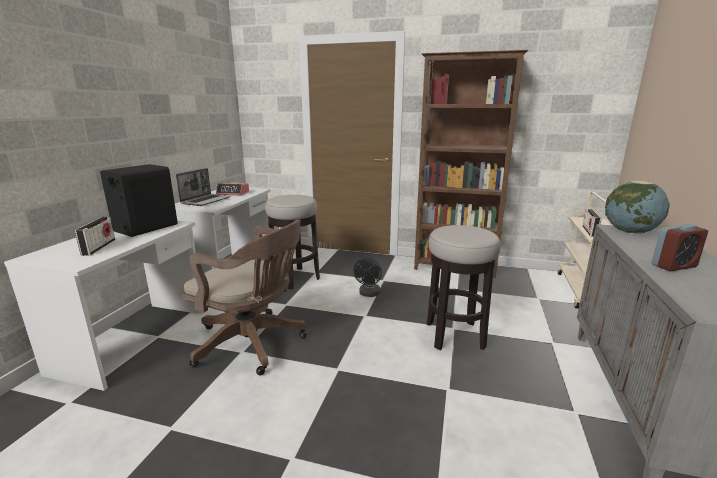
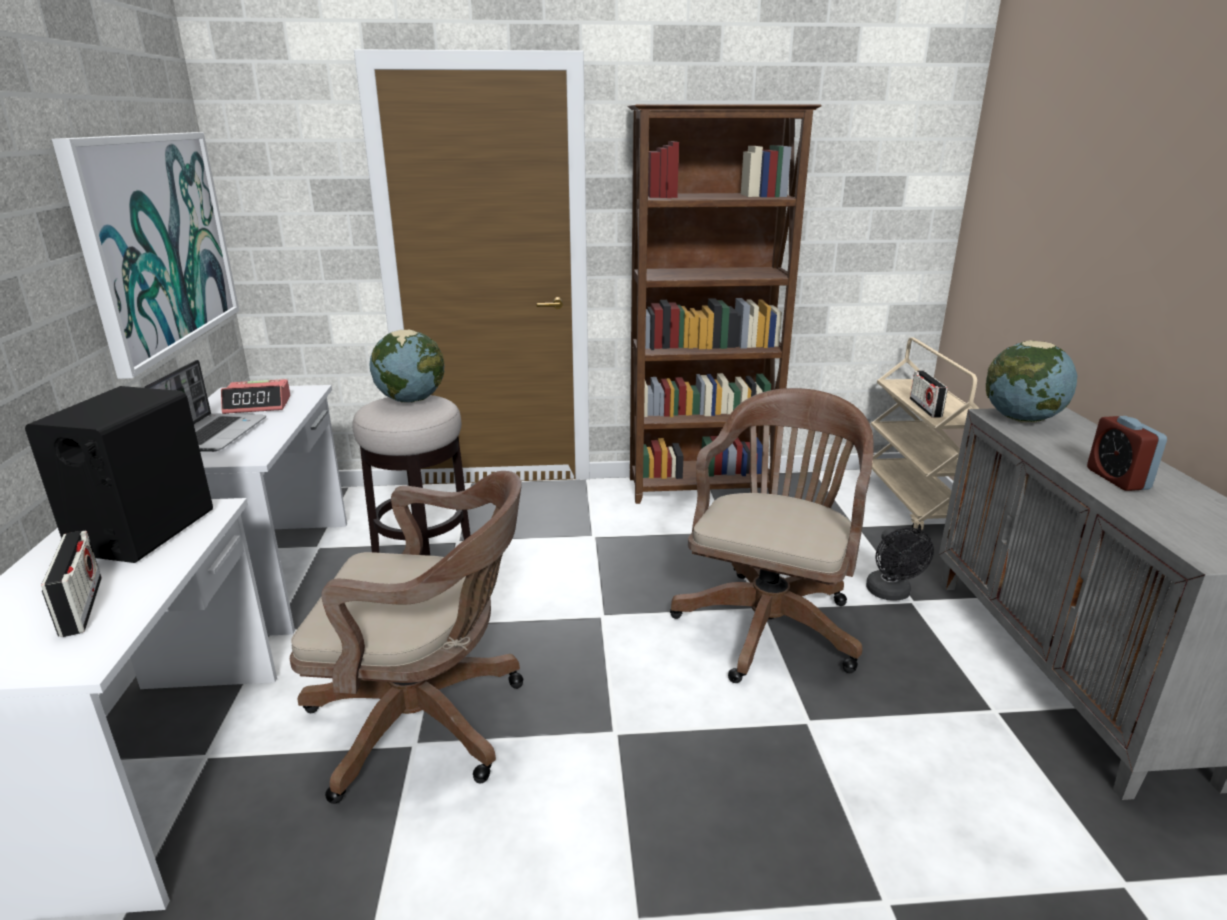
camera: 20 degrees left, 5 degrees up
black fan [353,258,382,297] -> black fan moved to [866,528,934,600]
stool [427,225,501,350] -> brown office chair [670,388,874,683]
alarm clock [651,224,708,271] -> alarm clock turned 120 degrees clockwise [1087,416,1167,491]
none -> picture [52,132,239,379]
none -> globe [369,330,445,403]

